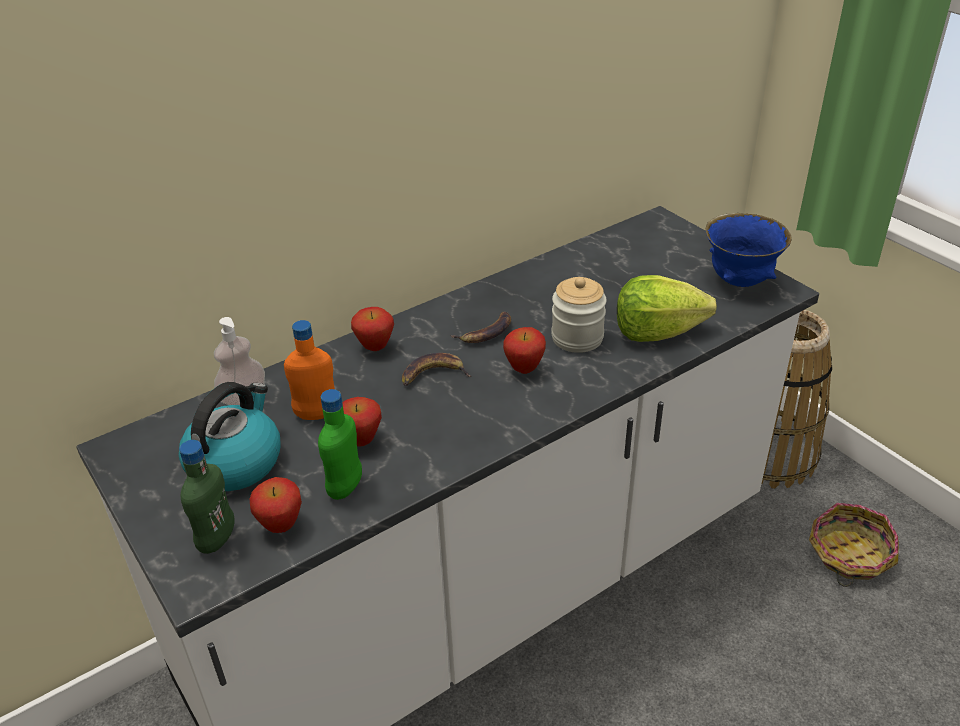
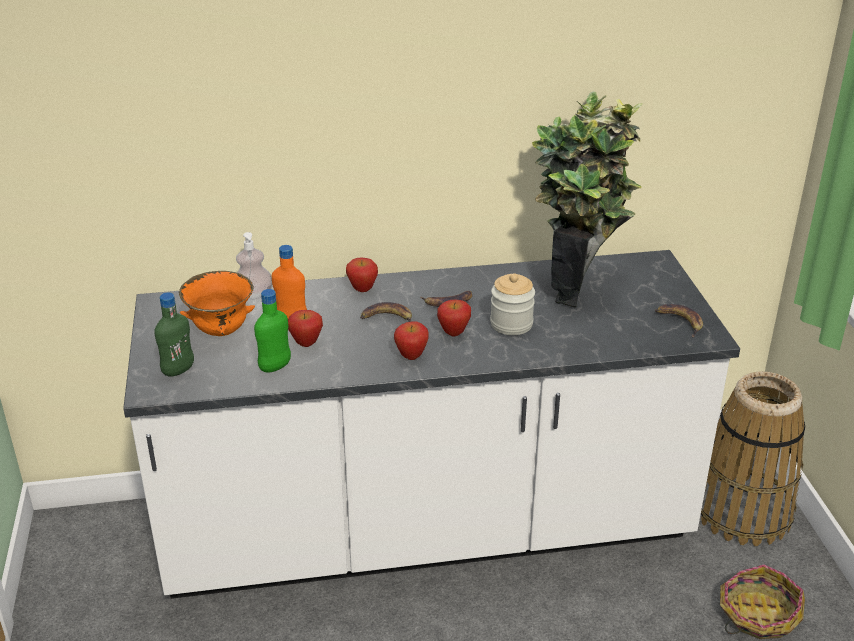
camera: 25 degrees right, 5 degrees down
kettle [179,382,281,491] -> orange bowl [179,271,255,336]
apple [250,477,302,533] -> apple moved to [394,322,429,360]
lettuce [617,275,717,342] -> none
blue bowl [706,213,792,287] -> banana [655,304,703,337]
none -> potted plant [532,91,643,307]

